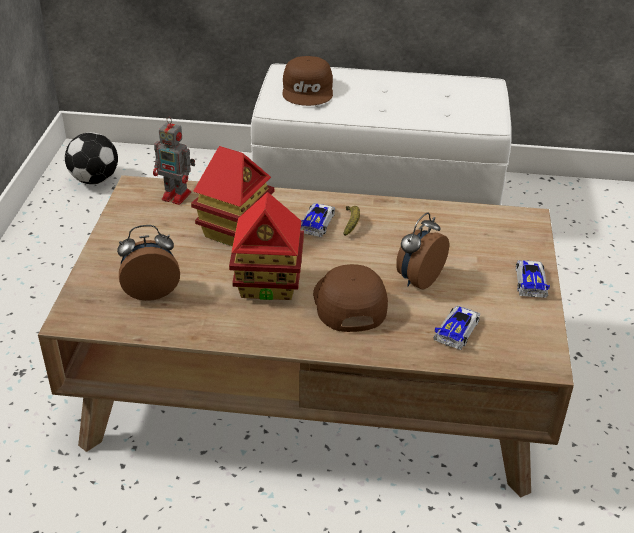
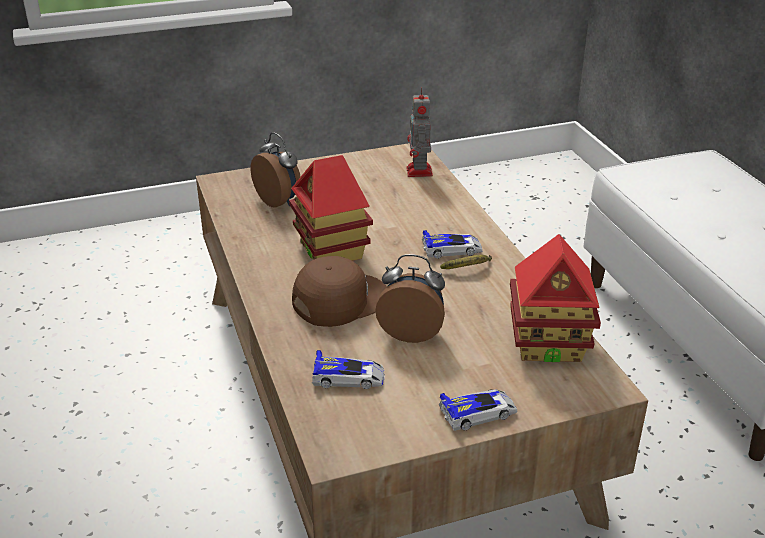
camera: 65 degrees right, 5 degrees down
football [65,132,118,184] -> none
toy house [191,146,274,246] -> toy house moved to [510,234,601,362]
brown cap [282,56,333,106] -> none

